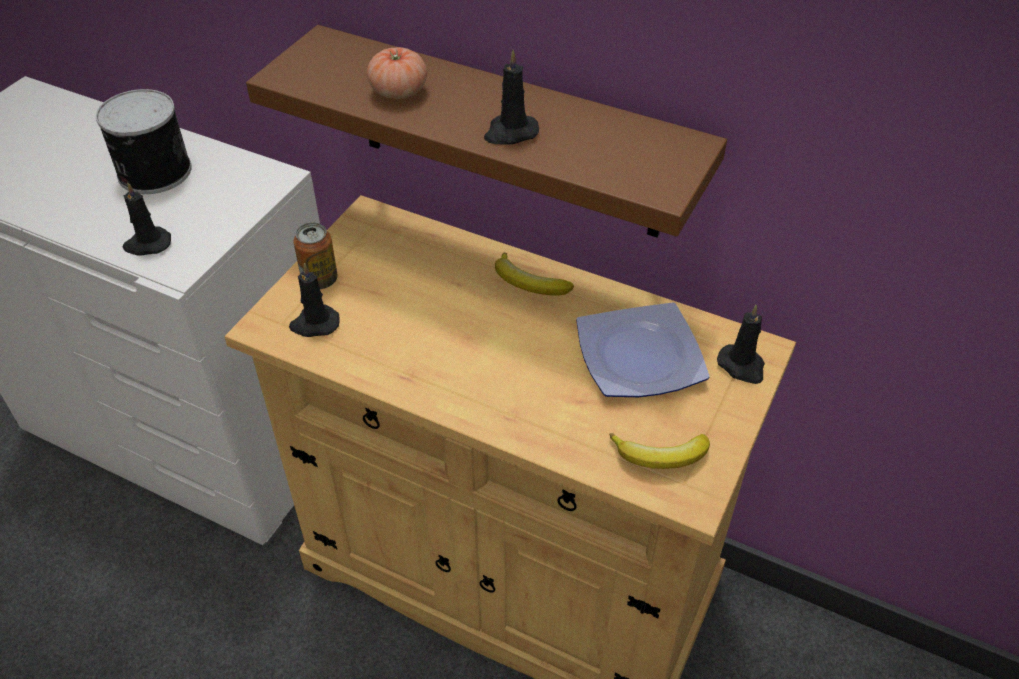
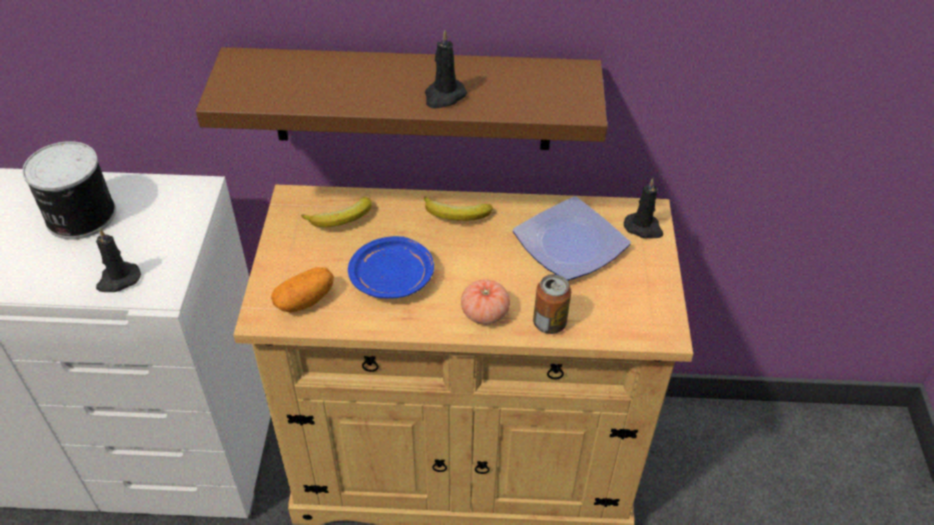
camera: 25 degrees left, 0 degrees up
black candle [289,263,340,337] -> potato [271,267,334,312]
can [294,222,337,289] -> can moved to [533,274,571,334]
tomato [367,47,427,99] -> tomato moved to [461,280,510,325]
banana [609,433,710,469] -> banana moved to [301,197,372,227]
none -> blue plate [348,236,434,298]

